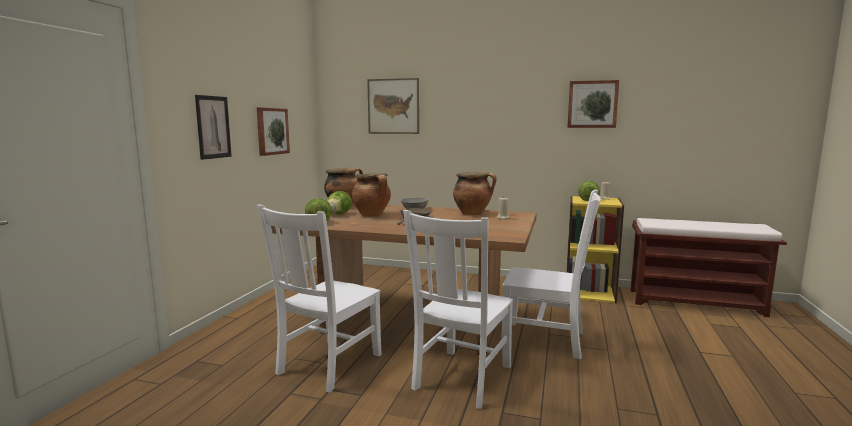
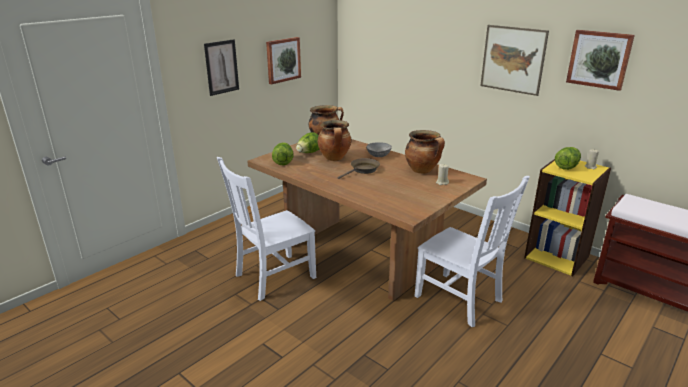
camera: 25 degrees right, 15 degrees up
picture [367,78,419,134] -> picture moved to [480,25,549,96]
white chair [403,210,513,409] -> none

